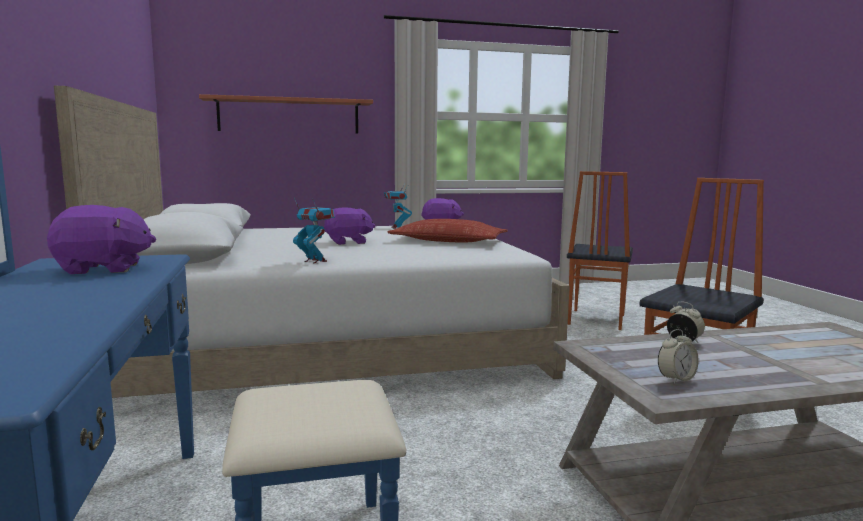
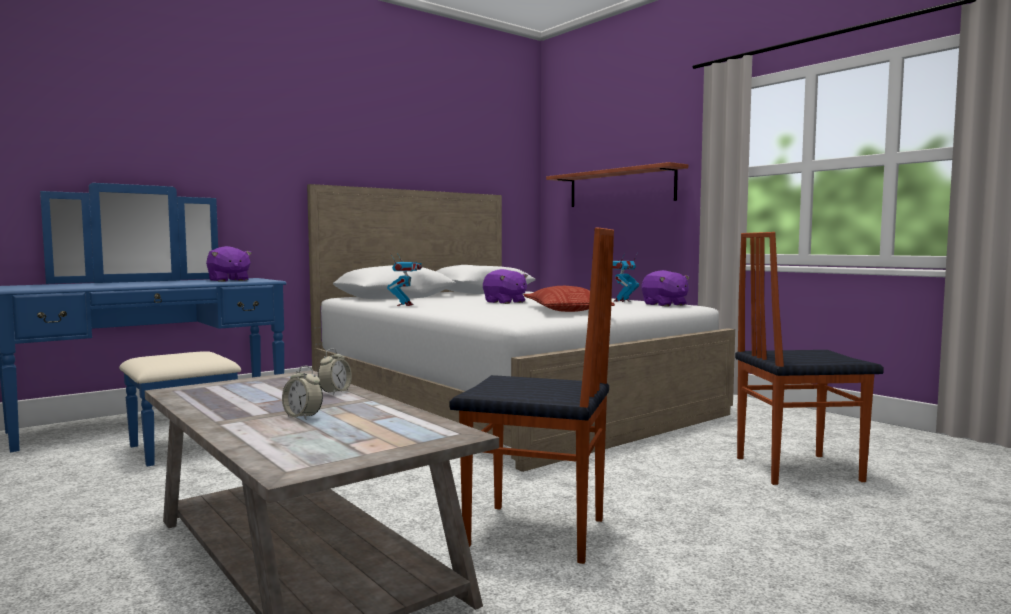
camera: 65 degrees right, 5 degrees down
alarm clock [658,329,699,384] -> alarm clock moved to [282,366,323,420]

